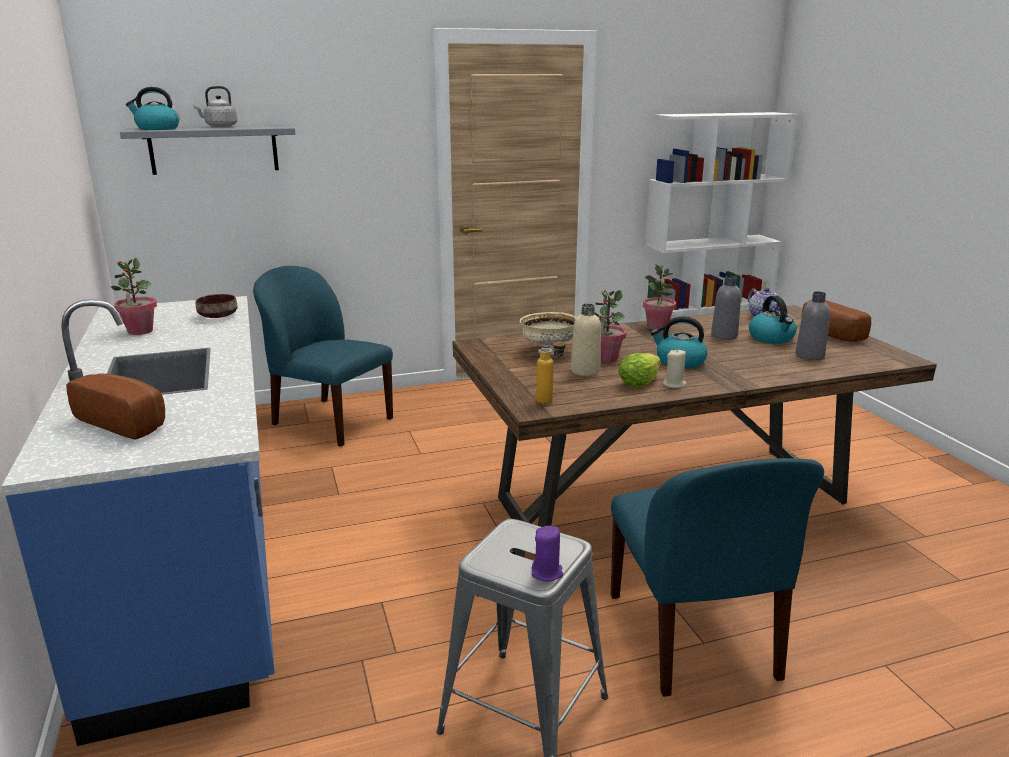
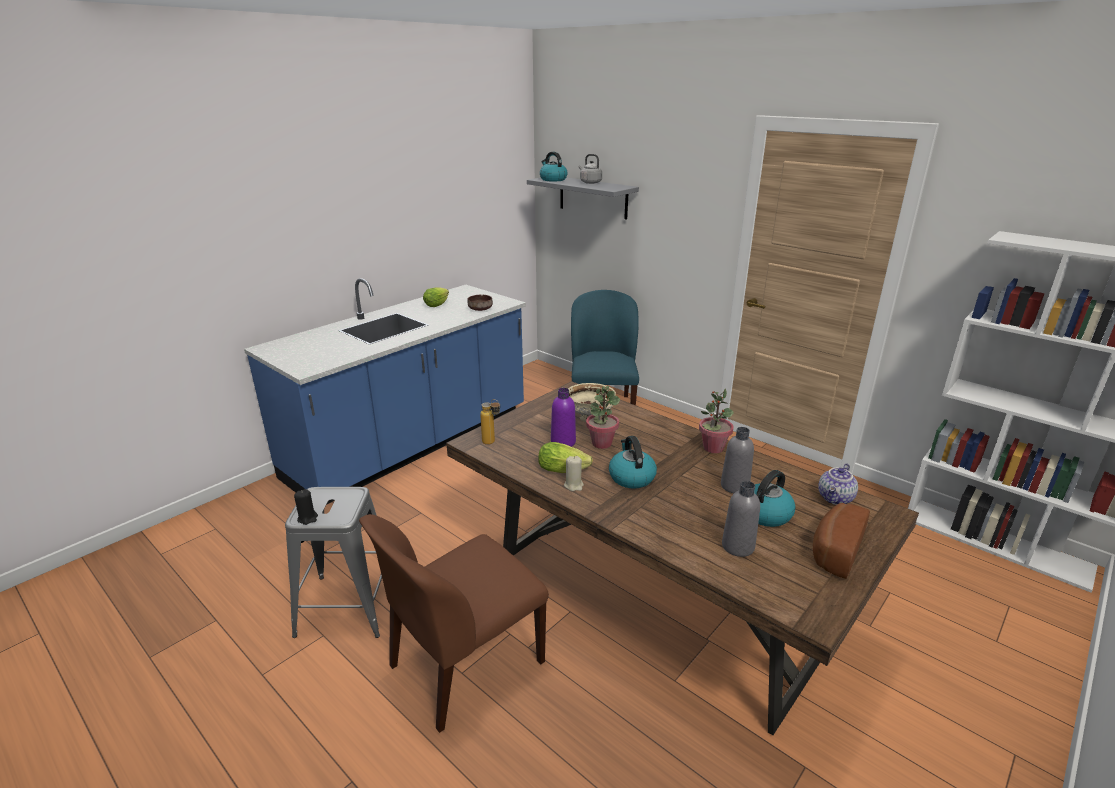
camera: 60 degrees right, 5 degrees up
bread [66,374,165,439] -> none
potted plant [111,258,157,335] -> lettuce [423,287,449,307]
purple candle [532,526,563,581] -> black candle [294,489,318,525]
beige bottle [571,304,601,376] -> purple bottle [551,388,576,447]
blue chair [611,458,824,697] -> brown chair [359,514,549,733]

